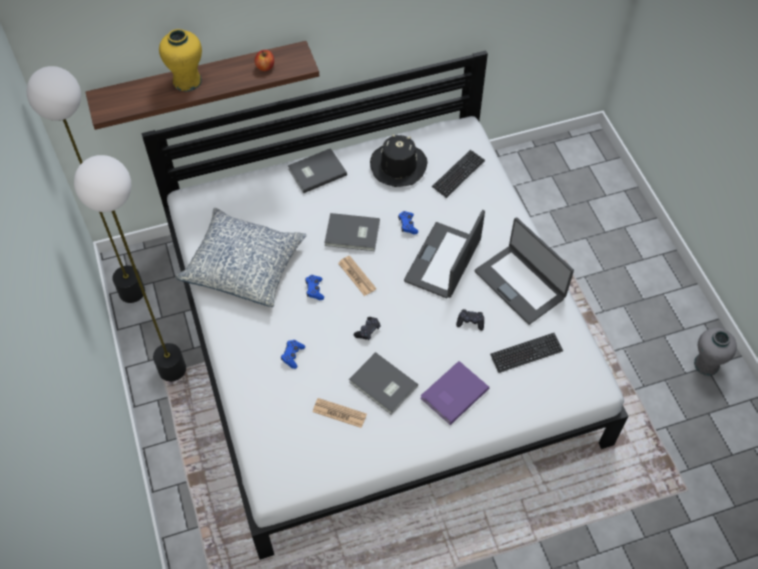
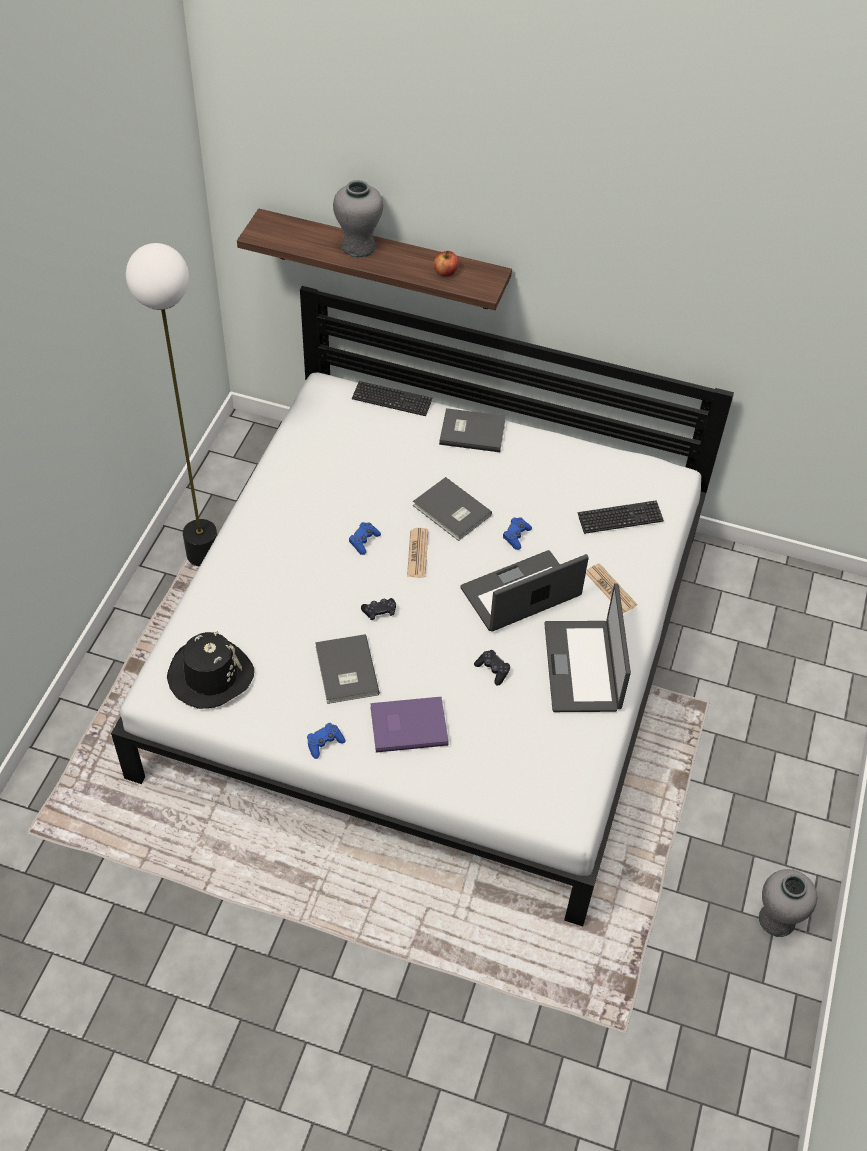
camera: 35 degrees right, 5 degrees down
floor lamp [26,66,145,303] -> none
yellow vase [159,29,202,92] -> grey vase [333,180,383,258]
pillow [175,208,307,307] -> none
blue game controller [281,340,305,369] -> blue game controller moved to [307,723,346,759]
newspaper [313,398,367,428] -> newspaper moved to [586,563,637,613]
black hat [370,134,428,187] -> black hat moved to [167,631,254,709]
keyboard [490,333,563,373] -> keyboard moved to [352,381,433,416]

